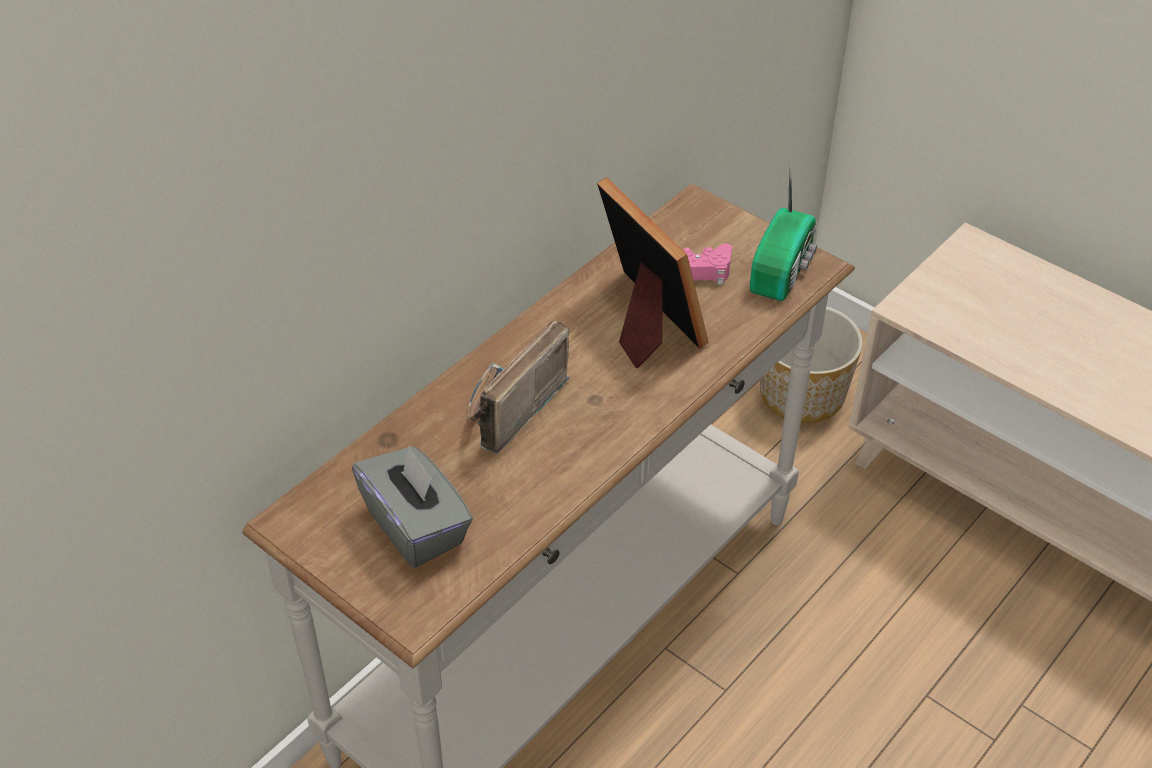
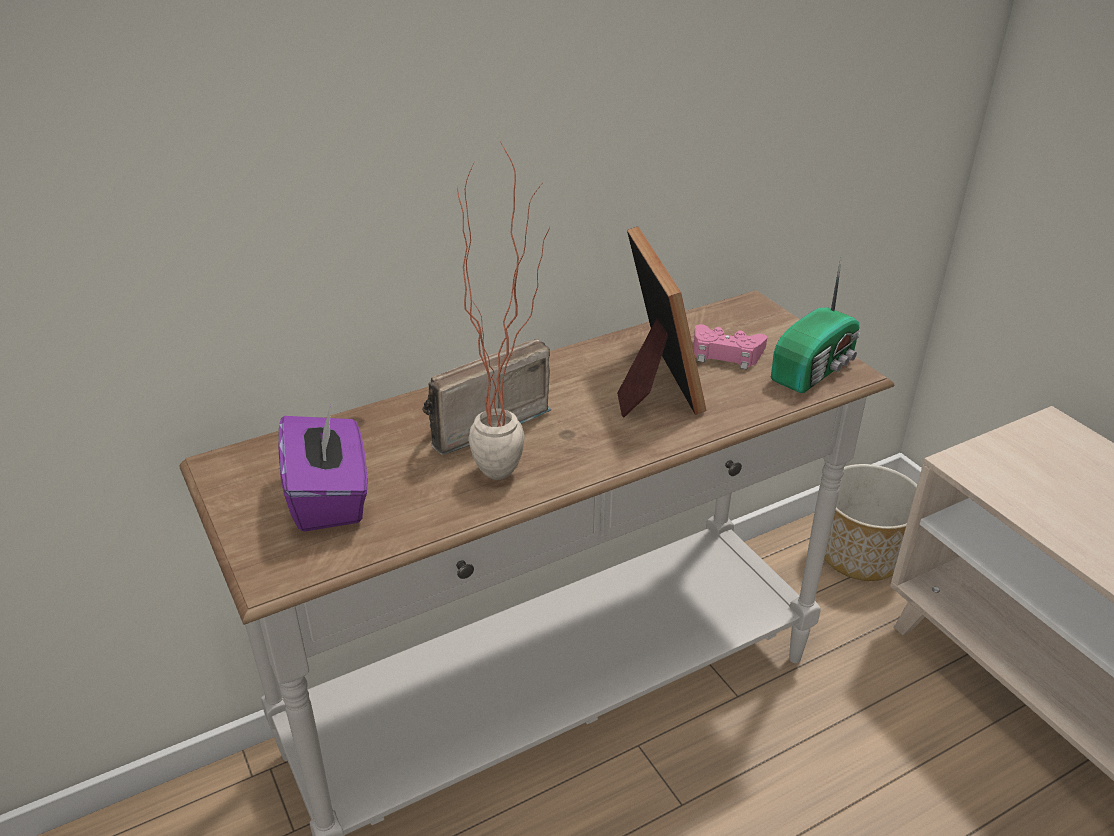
camera: 20 degrees right, 10 degrees down
grey tissue box [352,445,473,568] -> purple tissue box [278,405,368,532]
none -> potted plant [457,141,550,480]

